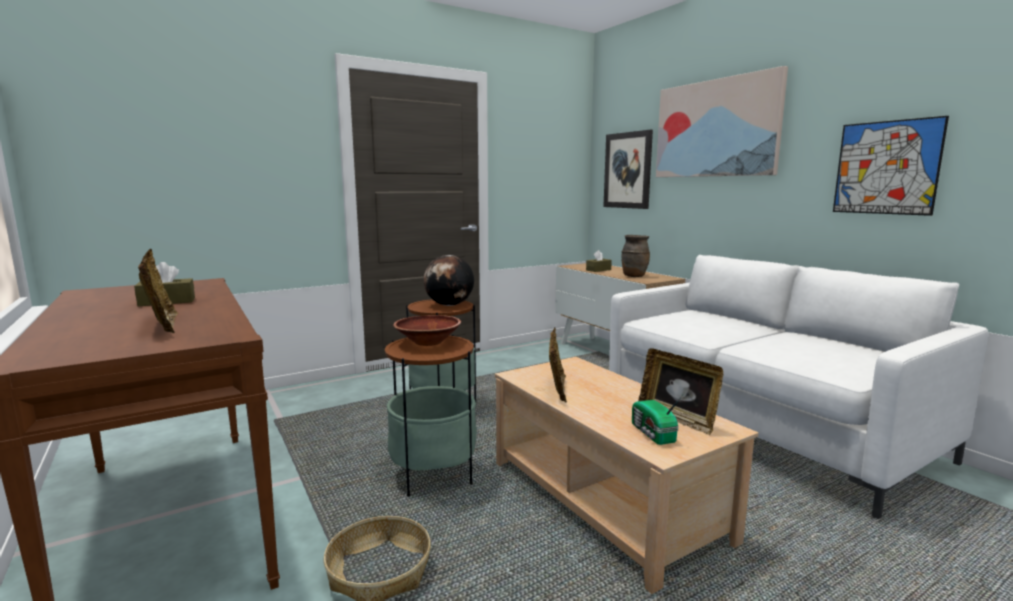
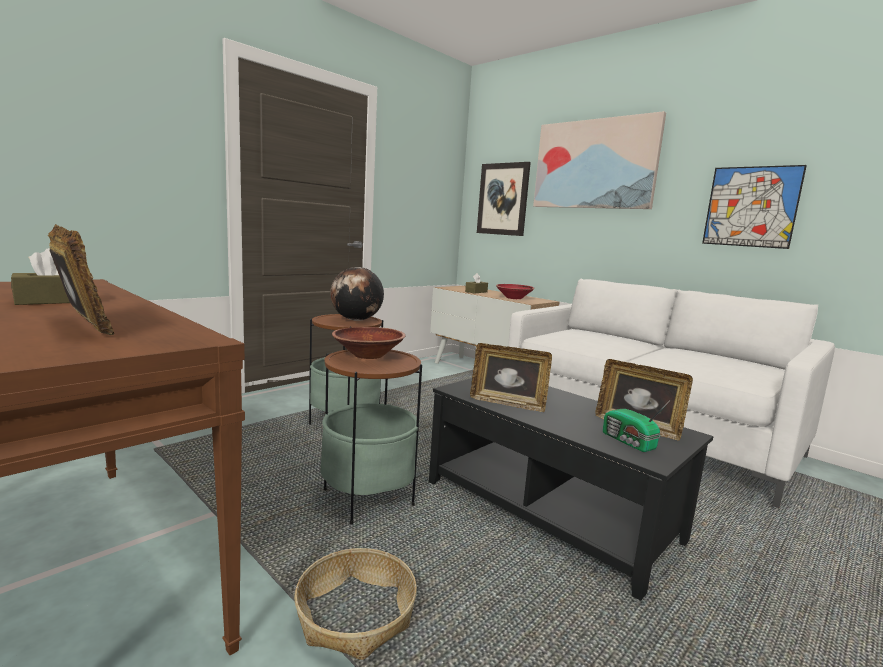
camera: 15 degrees left, 0 degrees up
beige coffee table [495,357,759,594] -> black coffee table [429,378,714,601]
picture frame [549,327,567,403] -> picture frame turned 120 degrees clockwise [470,343,552,412]
brown vase [621,235,650,277] -> red bowl [496,284,535,299]

